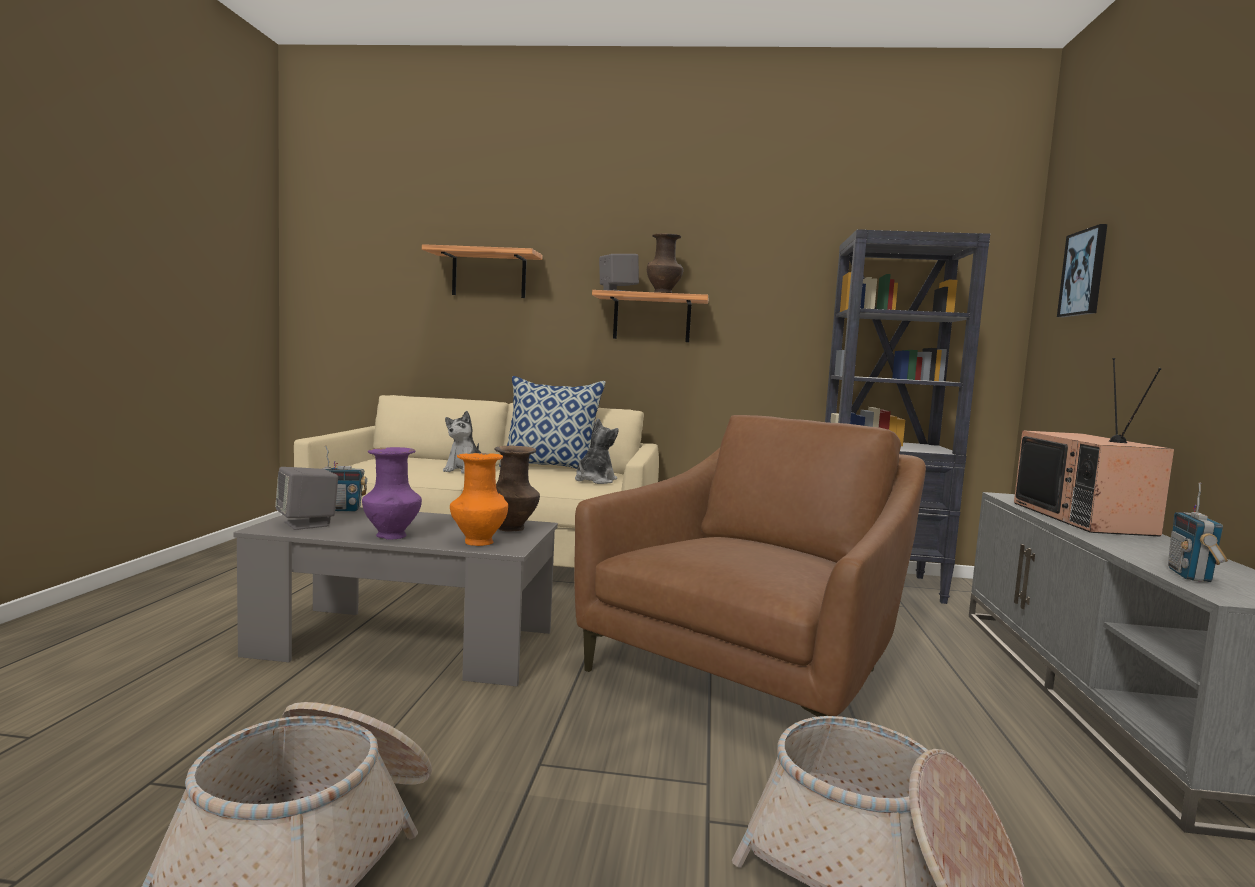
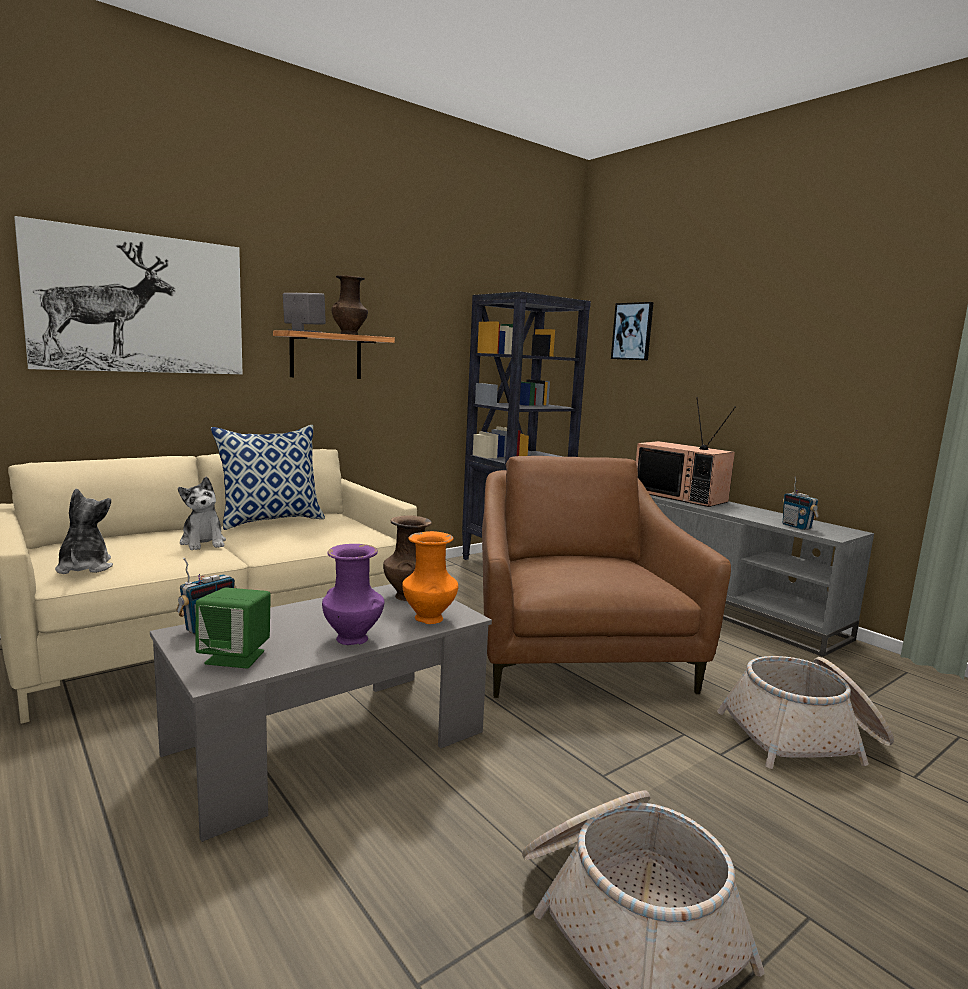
camera: 45 degrees left, 5 degrees up
grey speaker [275,467,338,530] -> green speaker [195,587,271,669]
shelf [422,244,543,298] -> picture [14,216,243,374]
plush toy [575,418,619,484] -> plush toy moved to [55,489,113,574]

